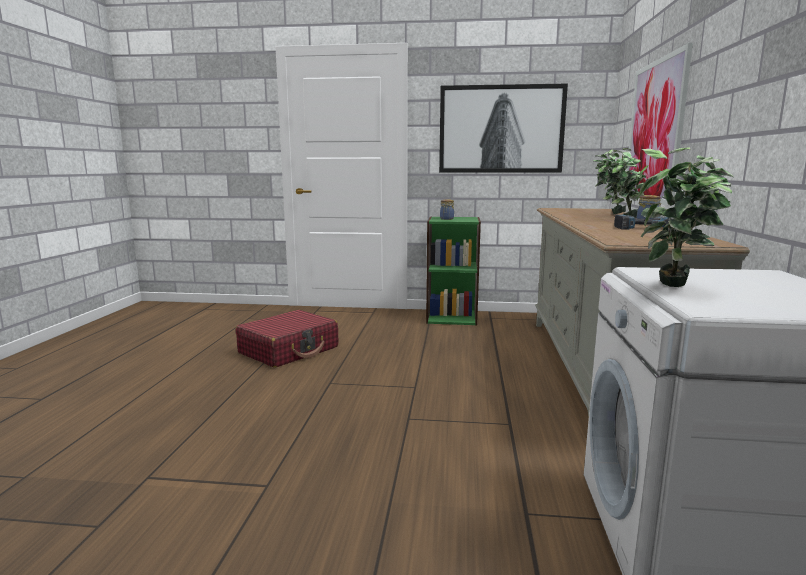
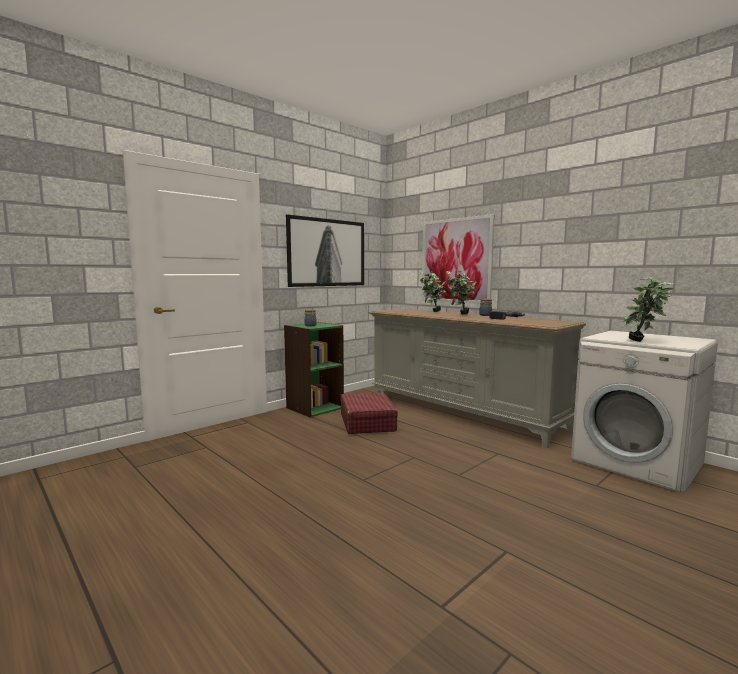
camera: 50 degrees left, 5 degrees down
red suitcase [235,310,338,368] -> red suitcase moved to [340,392,398,434]

